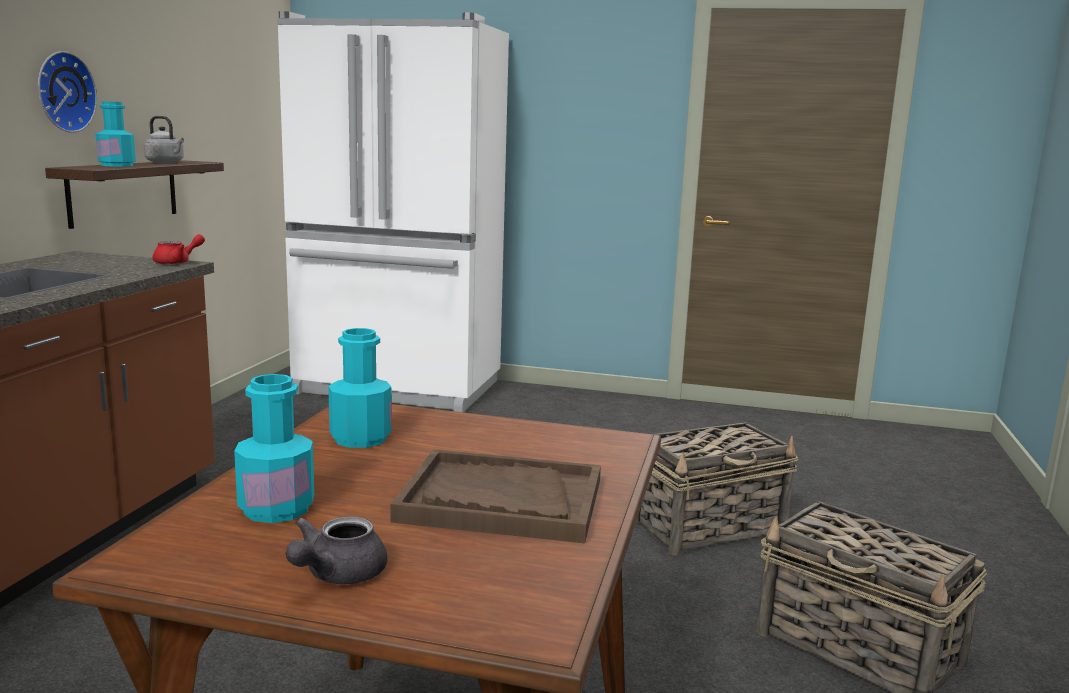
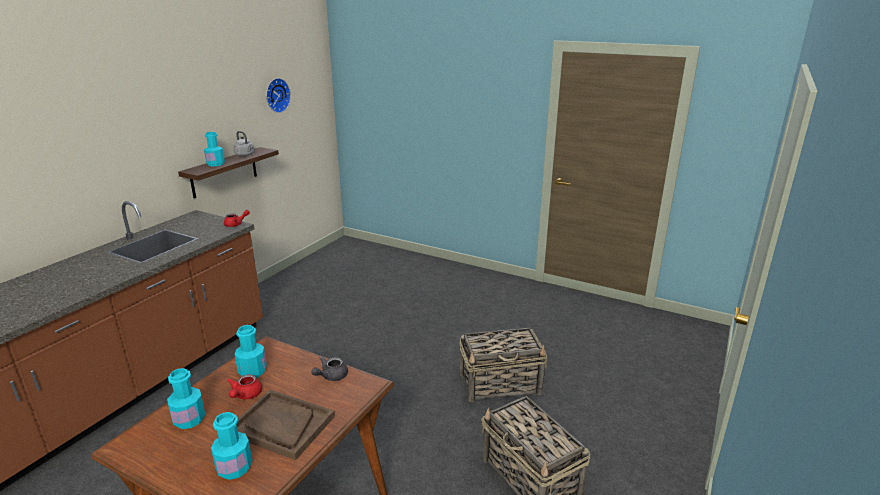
camera: 15 degrees right, 10 degrees up
wall clock [38,51,97,133] -> wall clock moved to [266,78,291,113]
white fridge [277,11,509,412] -> none
grey teapot [286,516,387,584] -> grey teapot moved to [312,356,348,381]
none -> turquoise bottle [211,412,252,480]
none -> red teapot [227,374,262,399]

